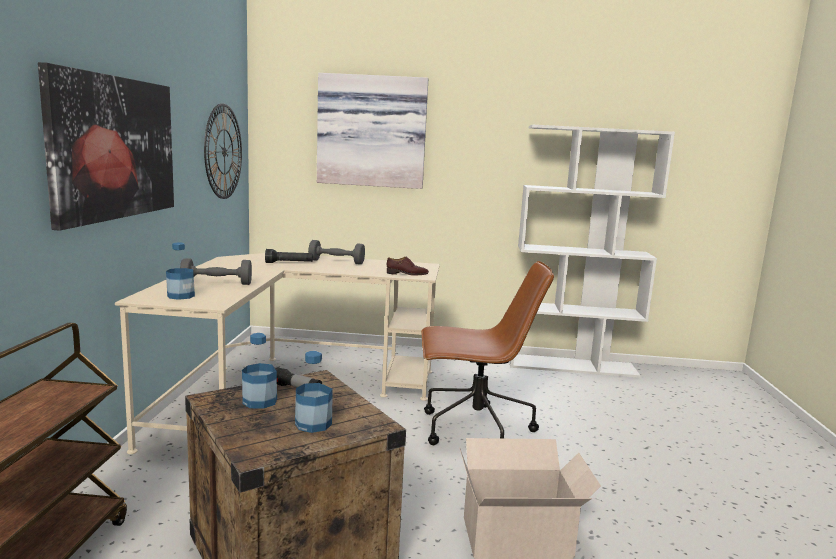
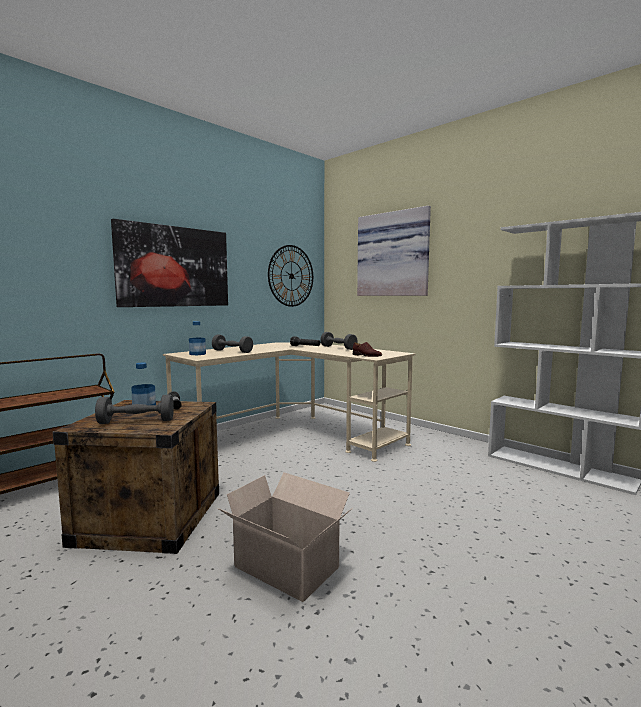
camera: 40 degrees right, 5 degrees down
bottle [295,351,333,433] -> grey dumbbell [95,394,174,424]
brown office chair [421,261,554,445] -> none

